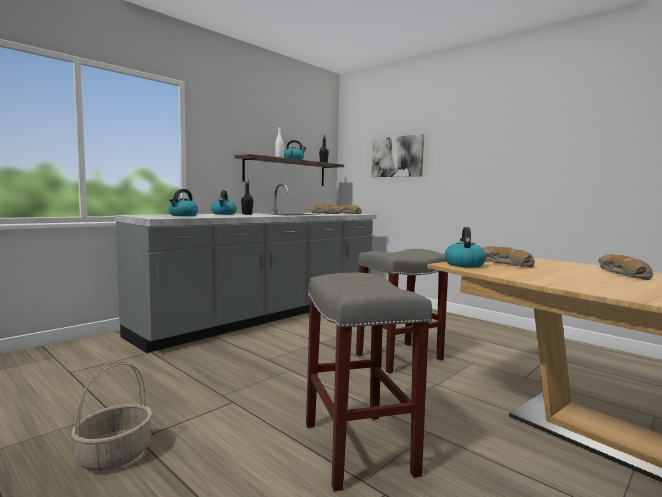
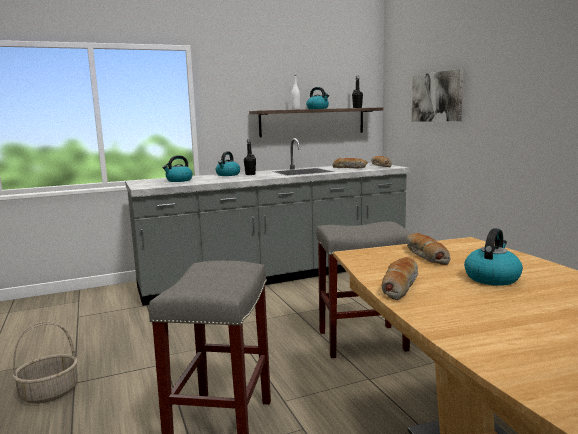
camera: 25 degrees right, 5 degrees up
kettle [444,227,486,267] -> kettle moved to [464,228,523,286]
bread [598,254,653,280] -> bread moved to [382,257,419,300]

